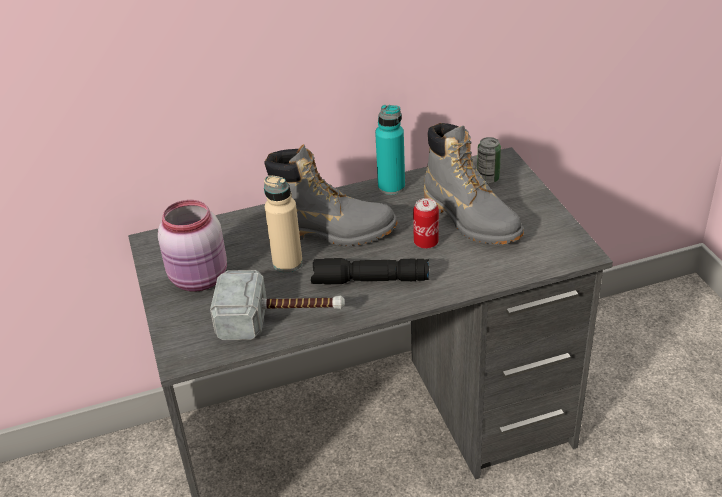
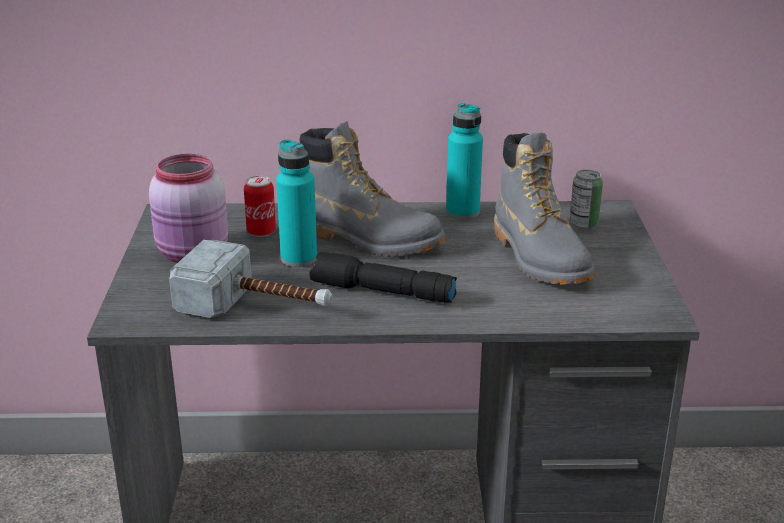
camera: 15 degrees right, 10 degrees down
beige bottle [264,175,303,273] -> turquoise bottle [276,140,317,267]
can [413,198,439,249] -> can moved to [244,176,276,237]

